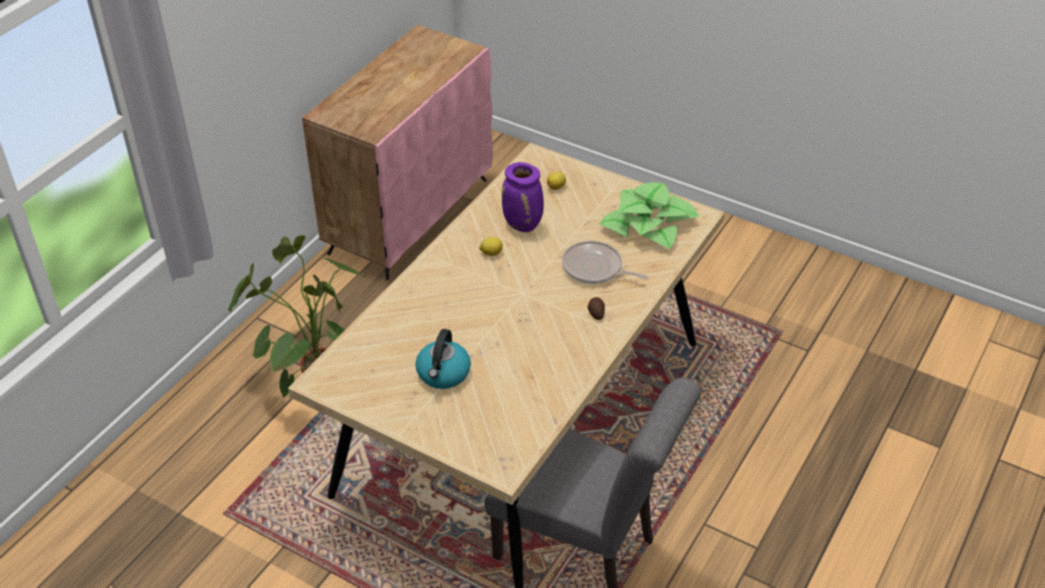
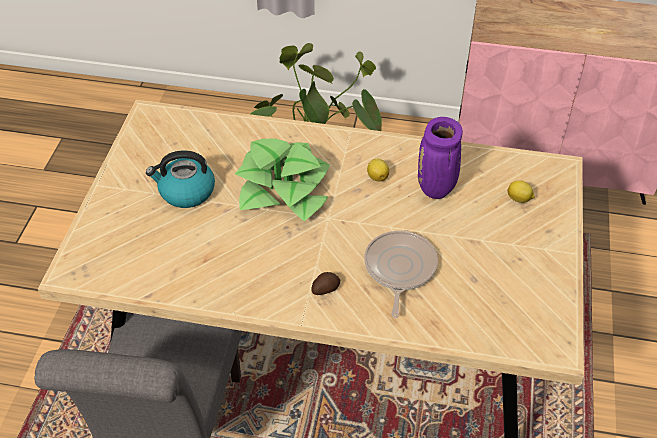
camera: 70 degrees right, 5 degrees up
potted plant [599,182,700,249] -> potted plant moved to [235,138,330,221]

